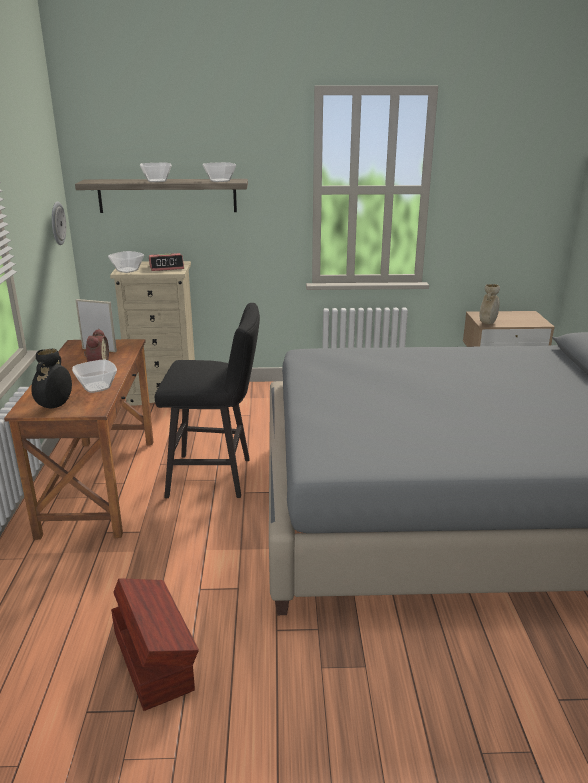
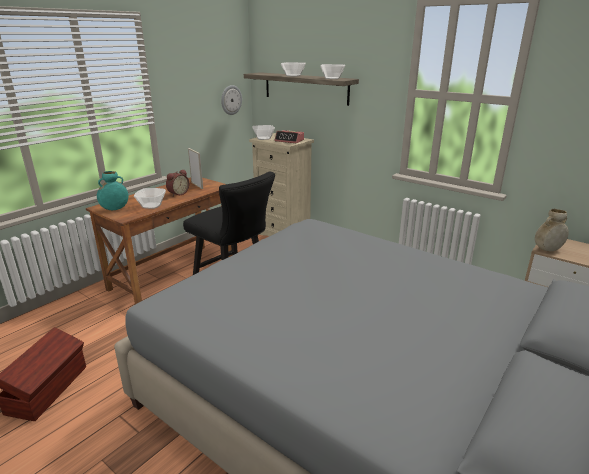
camera: 40 degrees right, 0 degrees up
black vase [31,349,72,408] -> turquoise vase [97,171,129,210]

